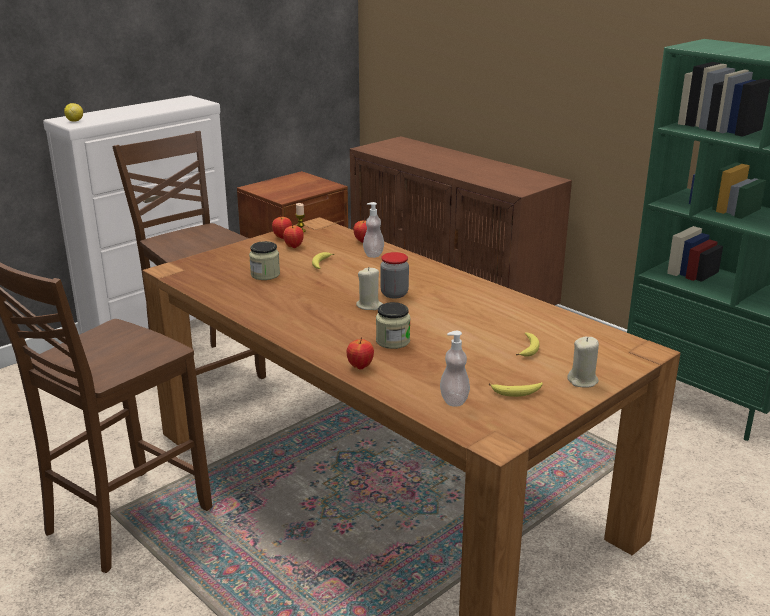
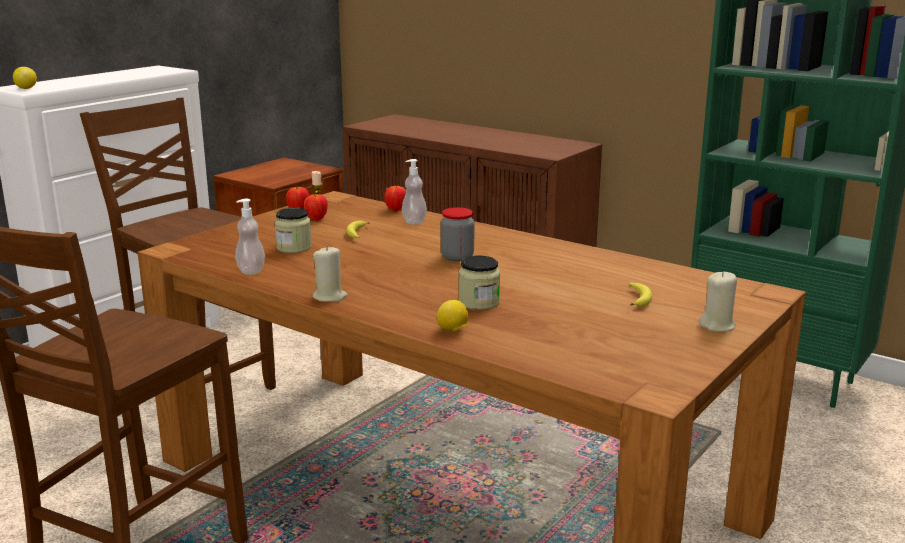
camera: 10 degrees left, 5 degrees down
apple [347,337,374,370] -> lemon [437,300,468,331]
beige candle [356,267,383,310] -> beige candle moved to [312,246,348,302]
soap dispenser [440,331,470,407] -> soap dispenser moved to [235,199,265,275]
banana [489,382,543,397] -> none

